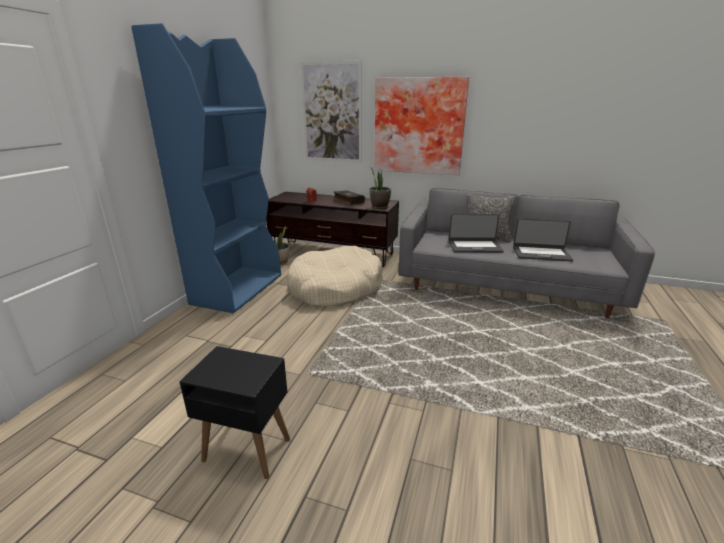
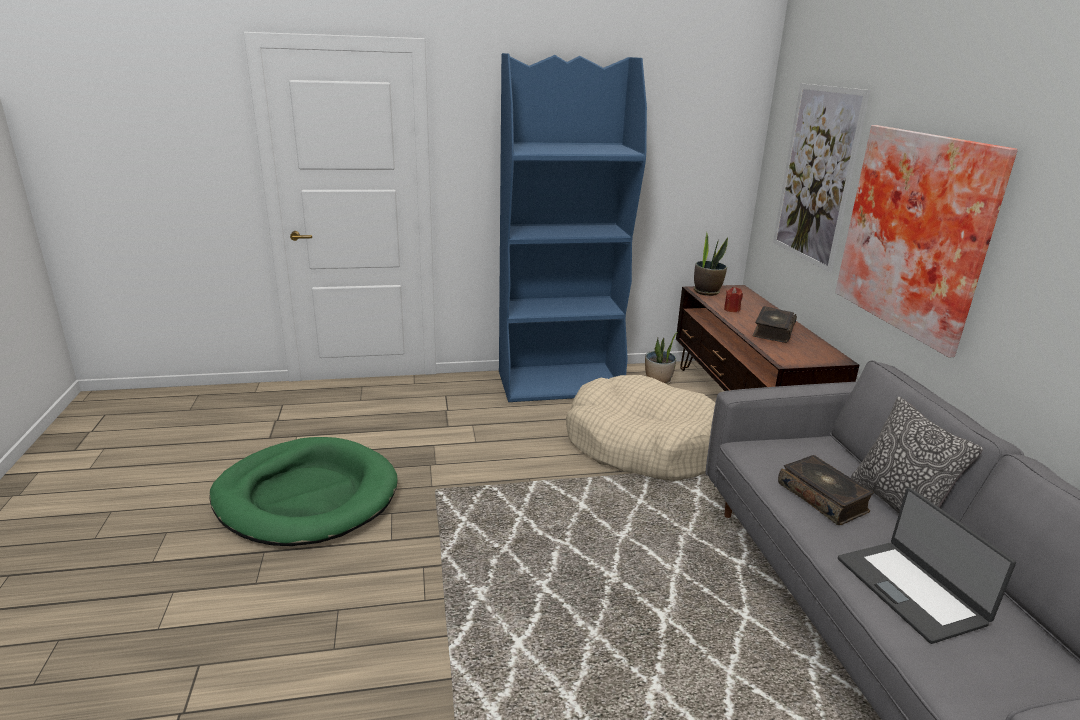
camera: 60 degrees right, 0 degrees up
black side table [179,346,290,479] -> green dog bed [209,437,398,546]
potted plant [370,168,391,209] -> potted plant moved to [694,232,728,296]
laptop [449,214,504,252] -> book [778,455,874,525]

